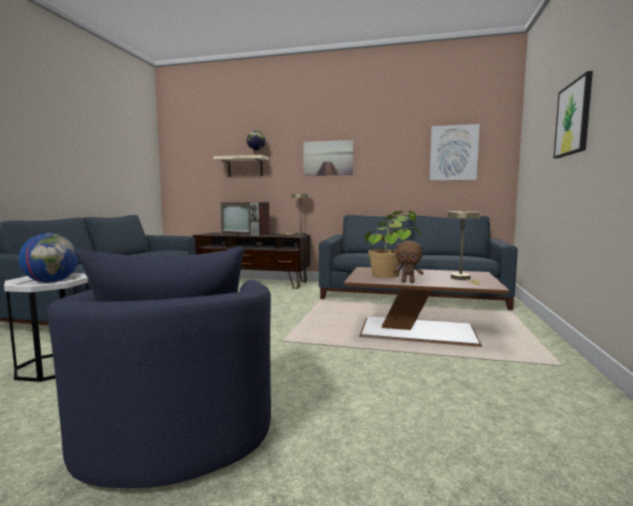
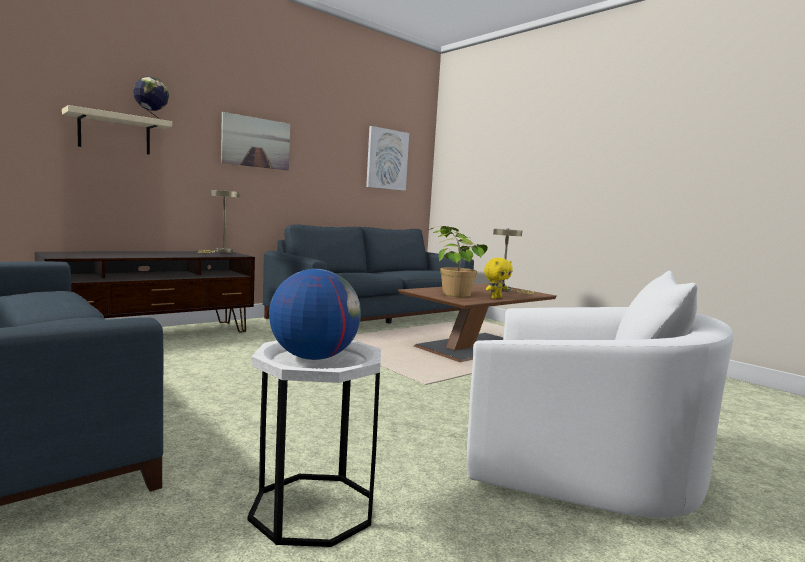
camera: 55 degrees left, 0 degrees up
blue armchair [47,247,271,488] -> white armchair [467,271,733,518]
television [220,202,270,236] -> none
brown plush toy [393,241,423,283] -> yellow plush toy [484,258,513,299]
picture [553,71,593,158] -> none

